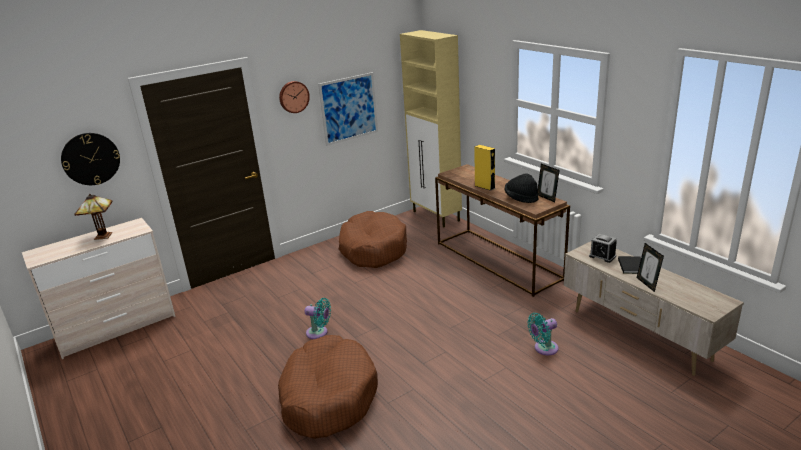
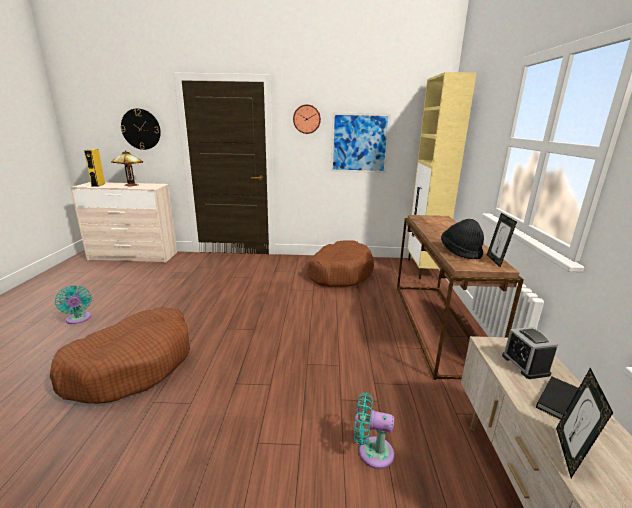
camera: 35 degrees right, 5 degrees down
turquoise fan [305,298,331,339] -> turquoise fan moved to [55,285,92,324]
yellow speaker [474,145,495,191] -> yellow speaker moved to [84,149,105,187]

